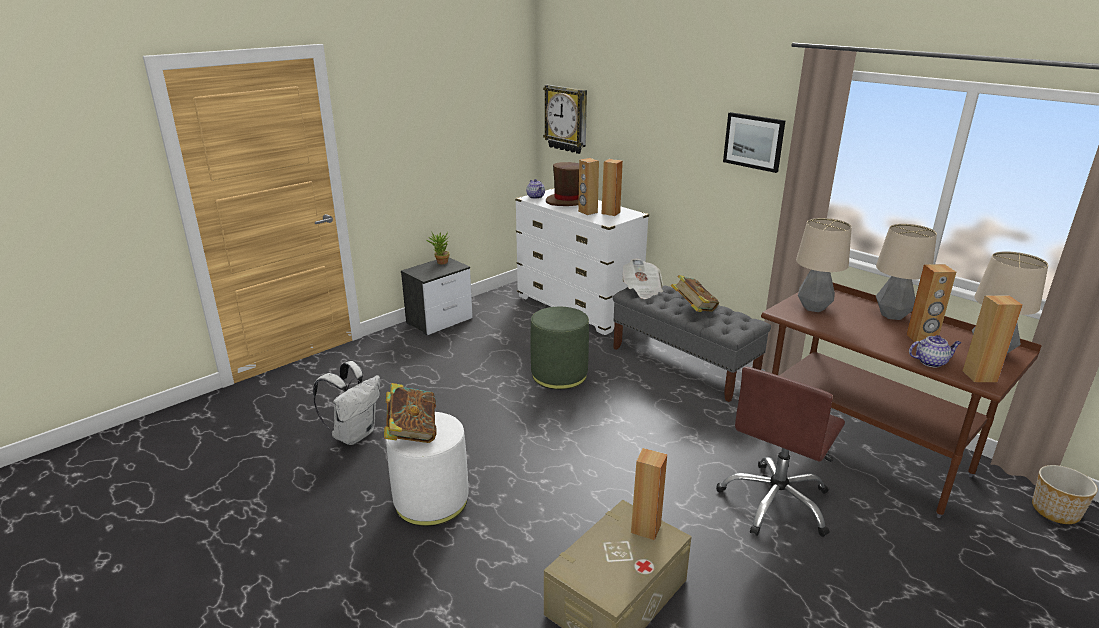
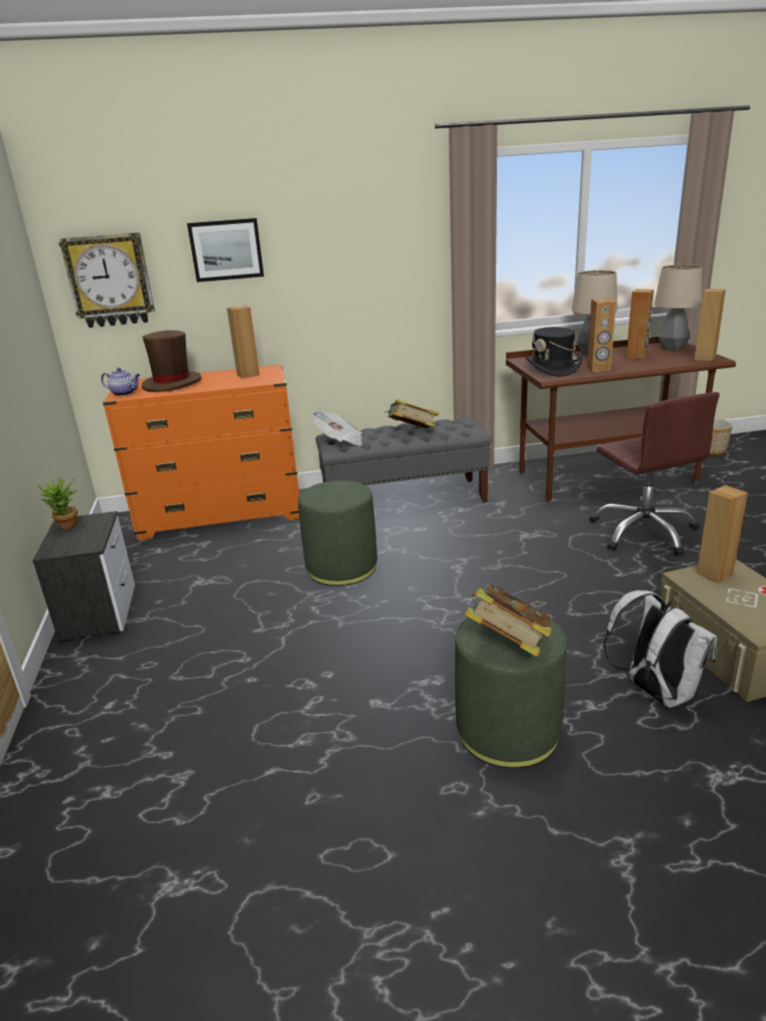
camera: 55 degrees left, 0 degrees up
white backpack [313,361,380,445] -> white backpack moved to [604,590,718,708]
white ottoman [386,412,469,526] -> green ottoman [455,617,567,768]
white dresser [515,188,649,335] -> orange dresser [103,364,299,540]
brown speaker [578,158,599,215] -> brown speaker moved to [587,298,616,372]
picture [723,112,786,173] -> picture moved to [187,218,264,282]
table lamp [796,218,852,312] -> black hat [525,327,582,376]
teapot [909,335,961,367] -> none

